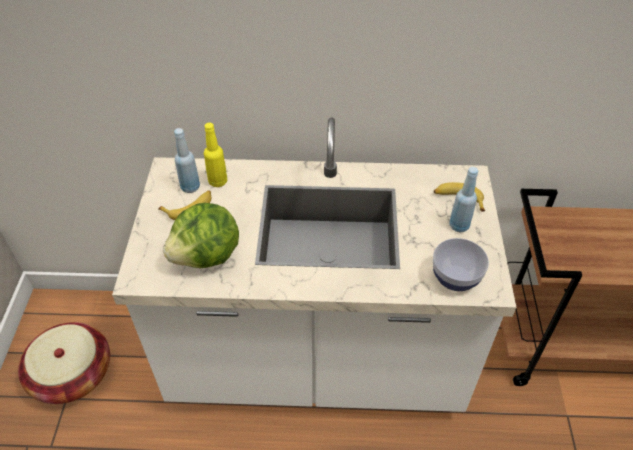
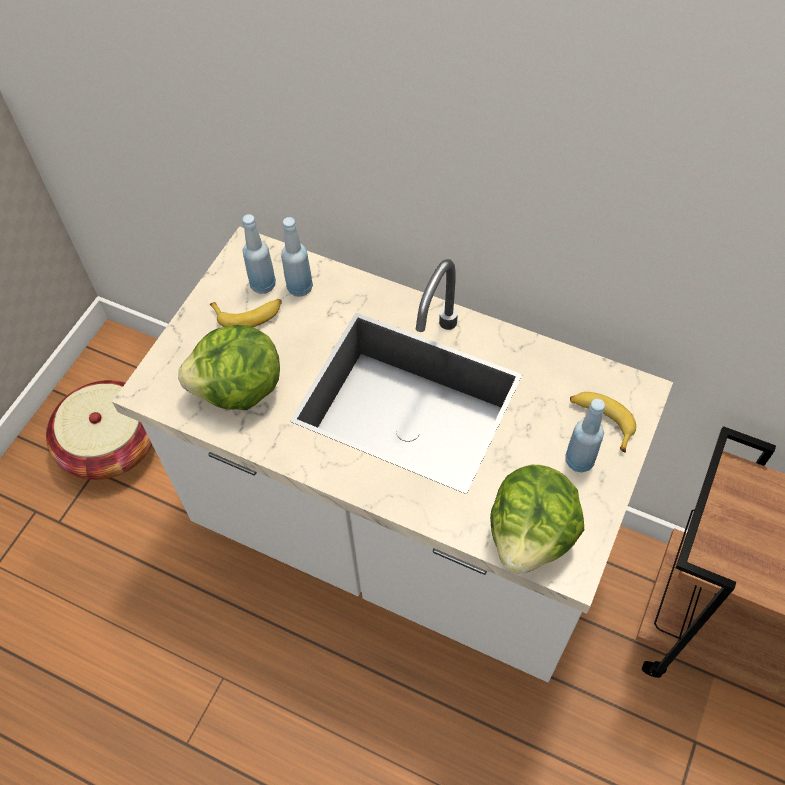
camera: 25 degrees right, 10 degrees up
yellow bottle [204,123,227,187] -> blue bottle [281,217,313,297]
bowl [433,238,489,291] -> lettuce [490,465,584,574]

